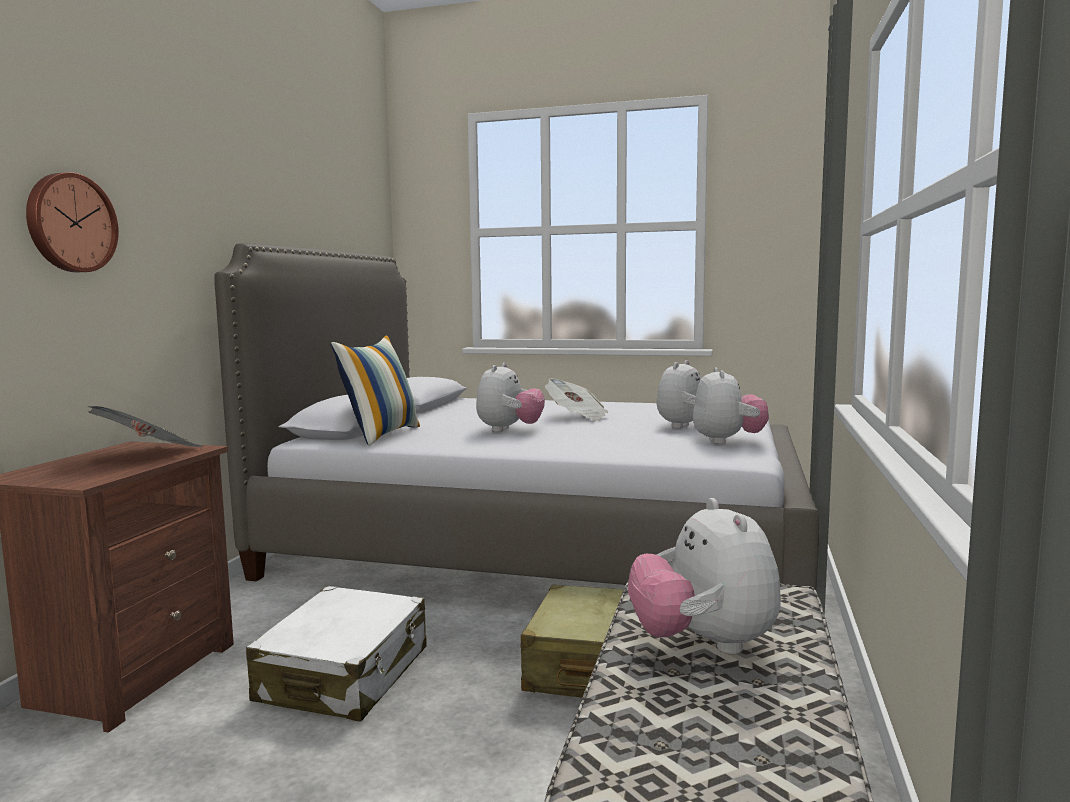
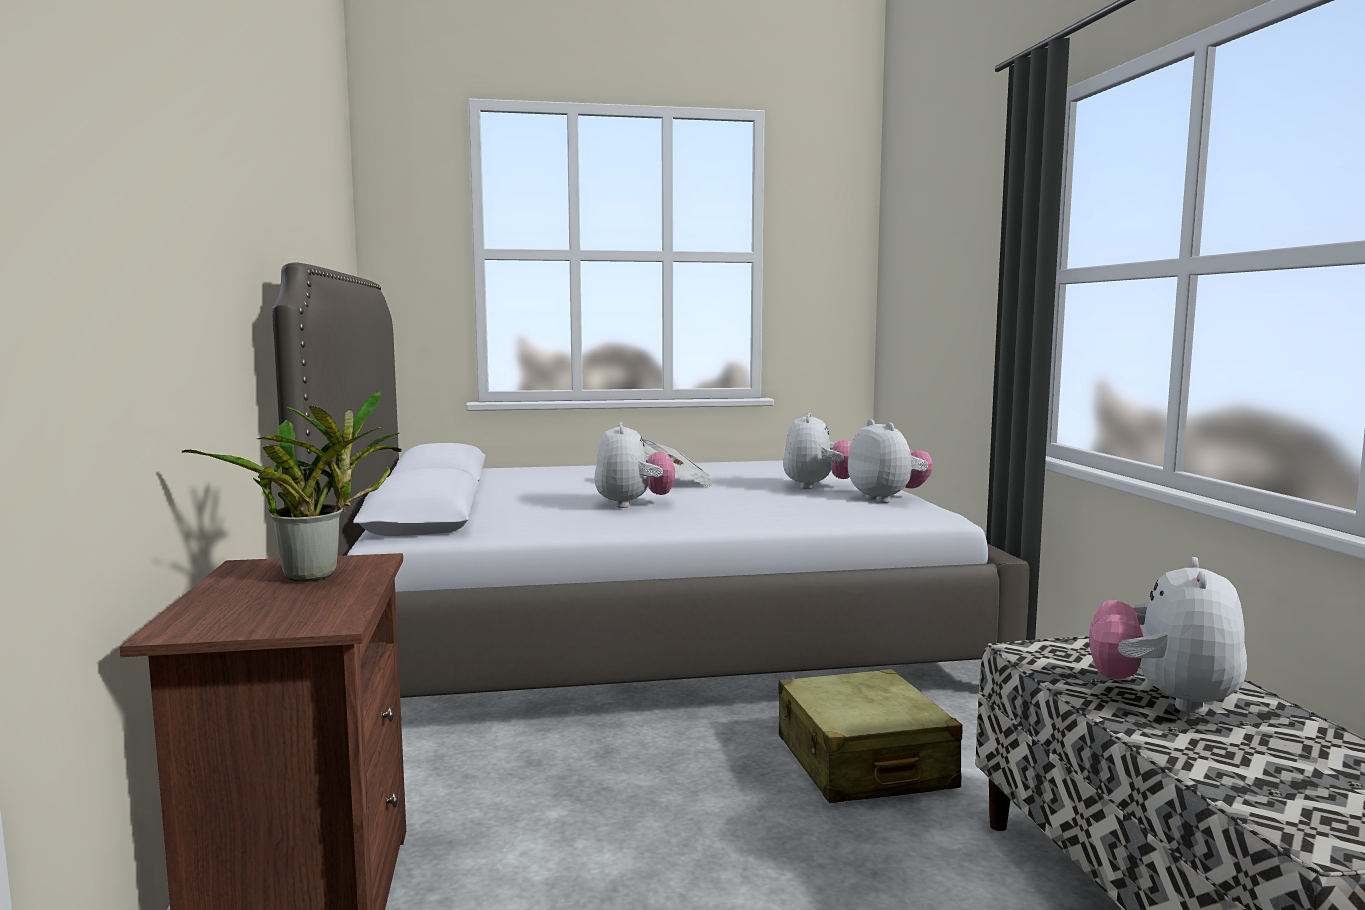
camera: 25 degrees left, 0 degrees up
wall clock [26,172,119,272] -> none
newspaper [88,406,203,447] -> potted plant [182,391,402,582]
white suitcase [246,586,426,721] -> none
pillow [331,335,420,446] -> none
plush toy [628,498,781,655] -> plush toy turned 60 degrees clockwise [1089,557,1247,714]

